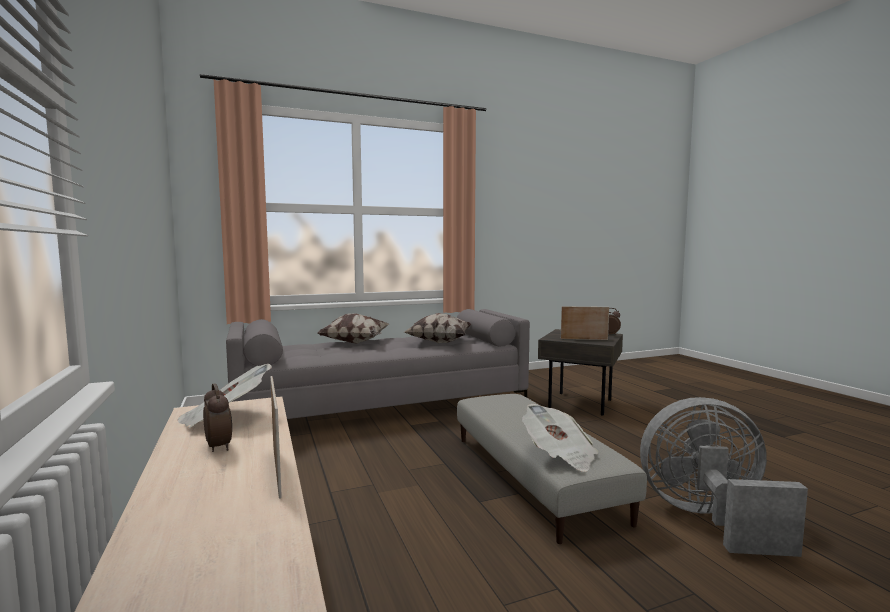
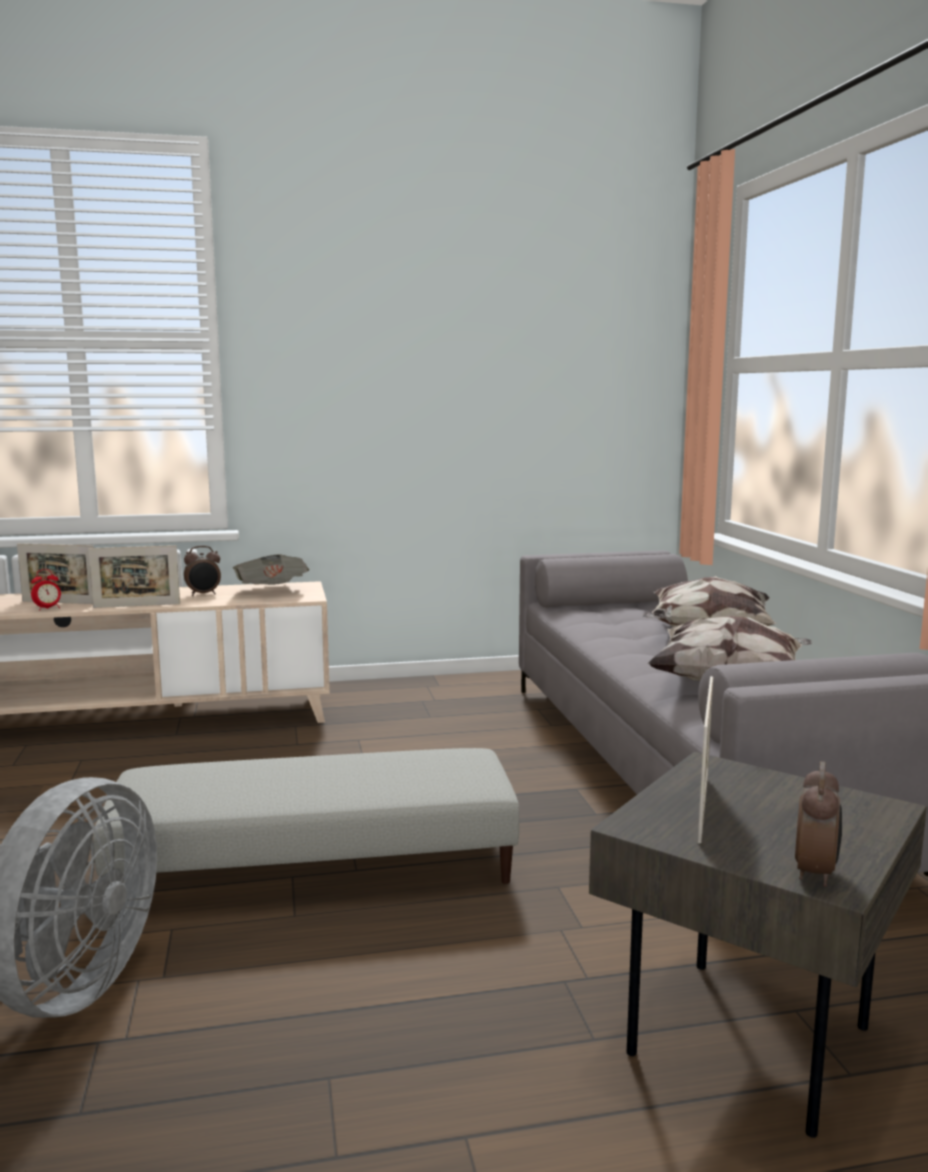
camera: 100 degrees right, 5 degrees up
newspaper [522,404,598,472] -> none
none -> picture frame [17,543,94,604]
none -> alarm clock [31,569,61,611]

